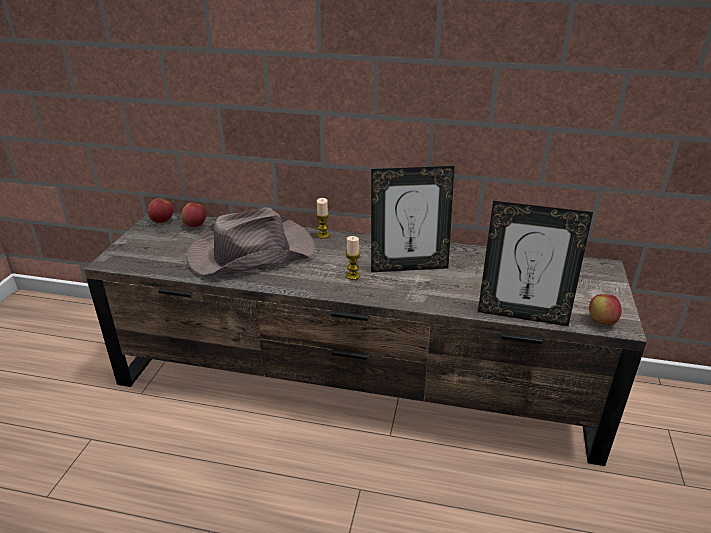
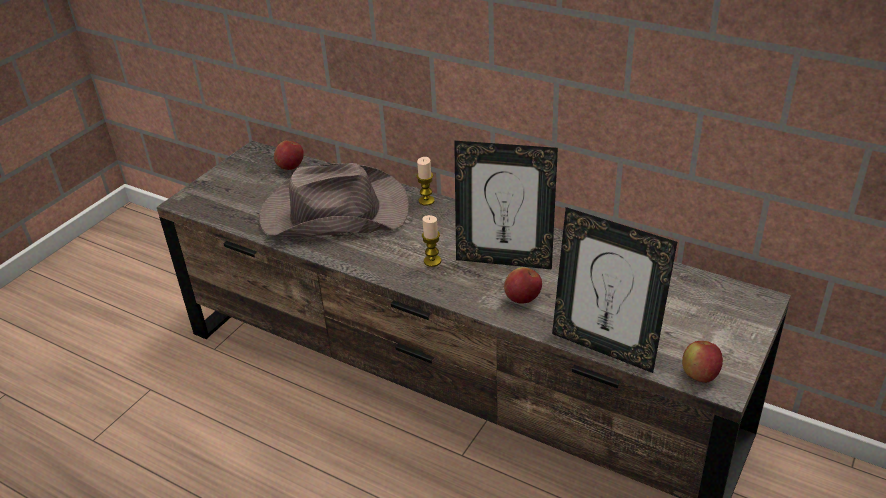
camera: 20 degrees right, 5 degrees up
apple [148,198,174,223] -> apple moved to [504,267,542,304]

